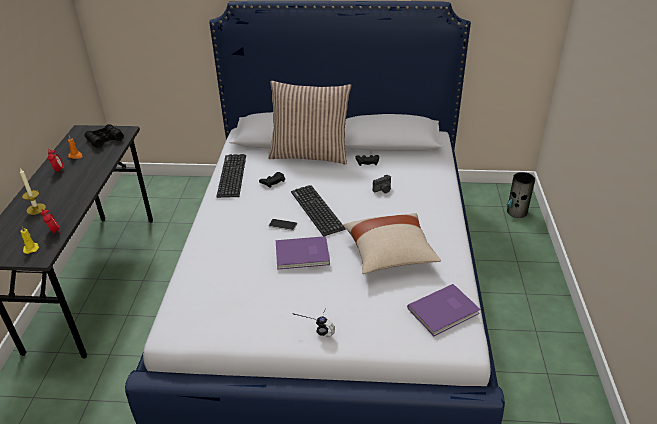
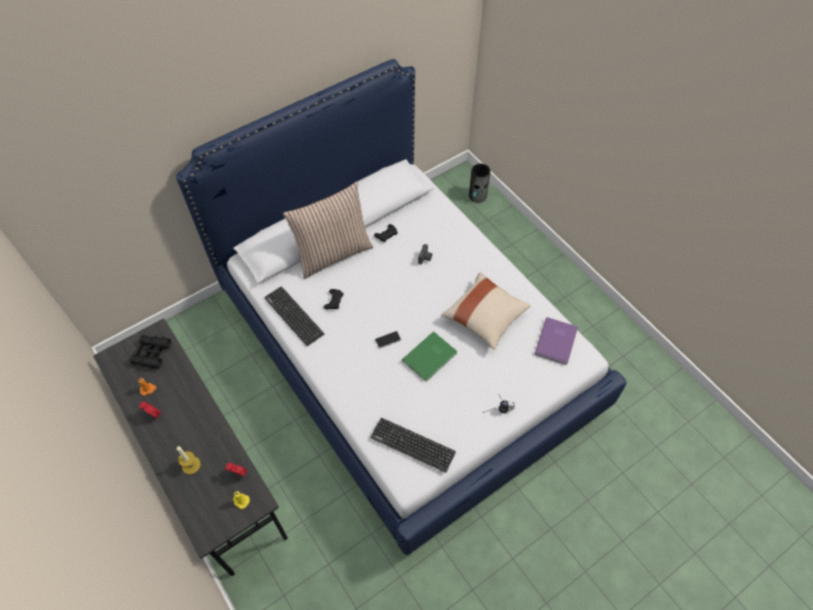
camera: 40 degrees left, 20 degrees up
purple book [276,236,330,270] -> green book [402,331,457,382]
keyboard [291,185,345,236] -> keyboard moved to [370,418,456,473]

